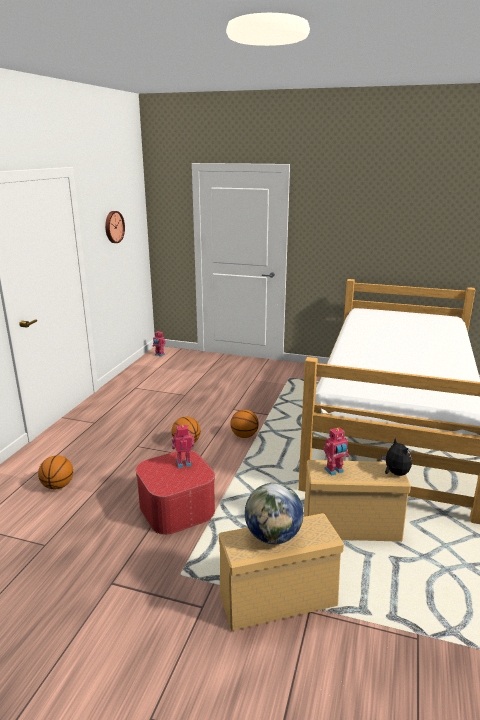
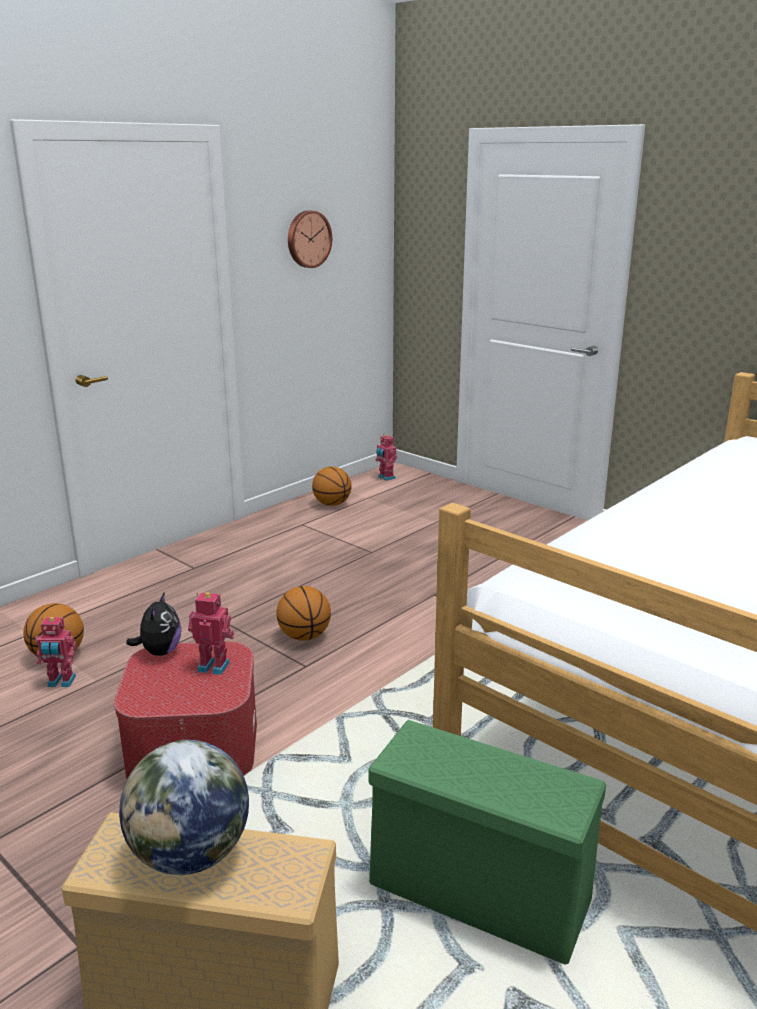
camera: 25 degrees right, 0 degrees up
basketball [230,410,259,438] -> basketball moved to [312,466,351,506]
beige storage box [304,460,411,542] -> green storage box [369,720,606,965]
toy robot [323,427,349,476] -> toy robot moved to [35,617,76,687]
plush toy [382,437,412,476] -> plush toy moved to [126,591,181,656]

